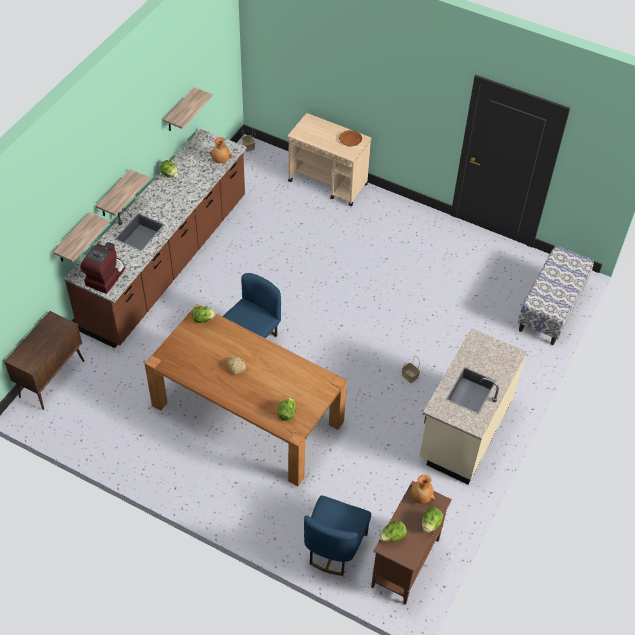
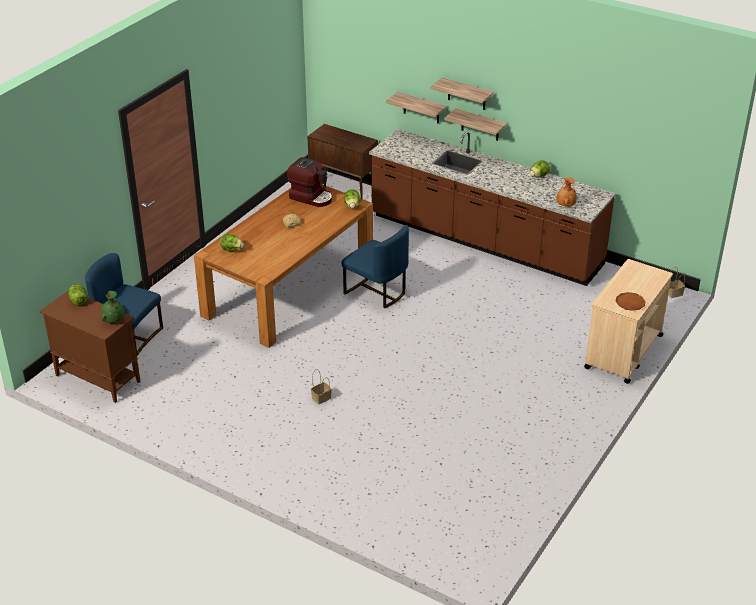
camera: 95 degrees right, 15 degrees down
coffee machine [80,242,125,294] -> coffee machine moved to [287,157,333,207]
shelf [163,87,213,131] -> shelf moved to [430,78,493,110]
brown vase [410,475,435,504] -> green vase [101,291,125,323]
beige counter [419,328,527,485] -> none
lettuce [422,507,443,533] -> none
bench [518,246,594,345] -> none

